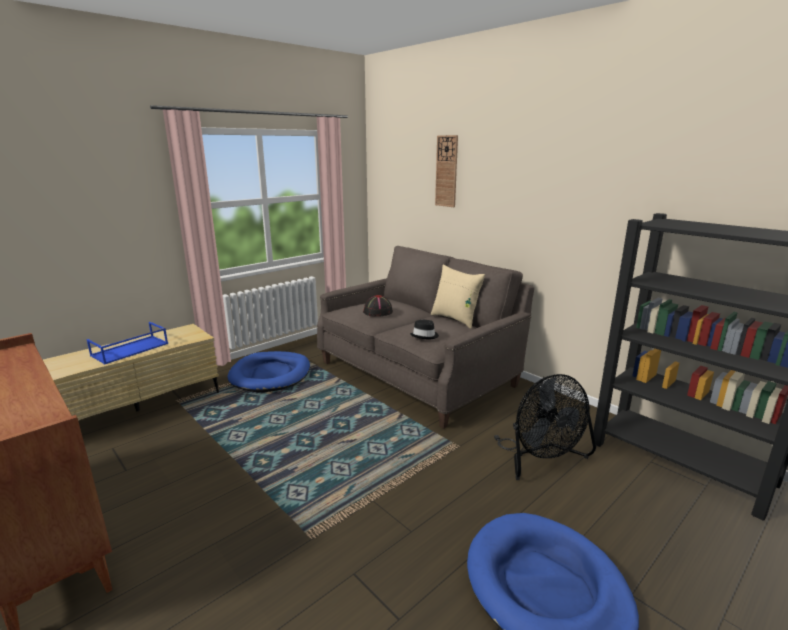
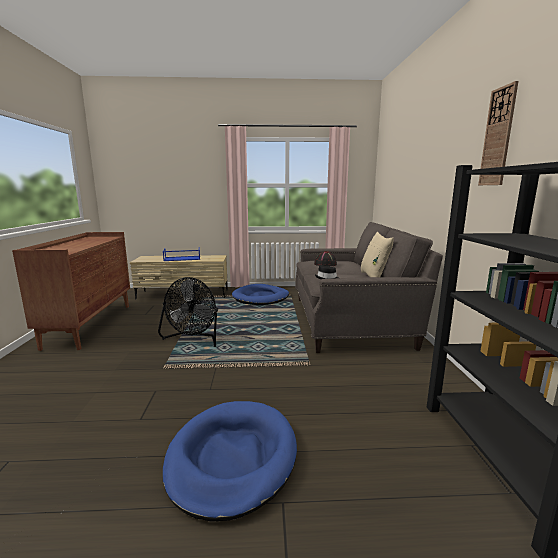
camera: 40 degrees right, 5 degrees down
wall clock [435,135,458,207] -> wall clock moved to [478,81,518,185]
black fan [494,374,596,480] -> black fan moved to [158,277,218,347]

